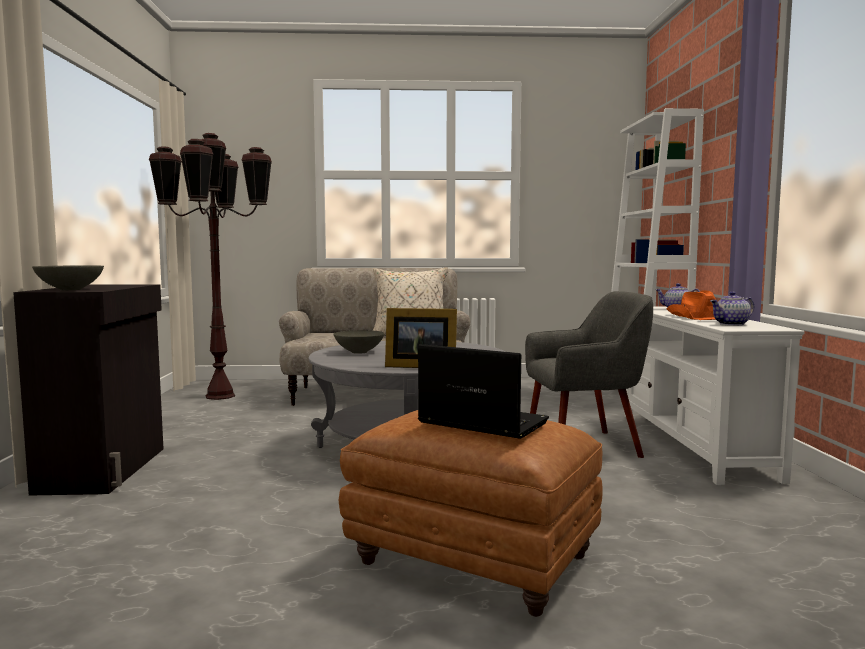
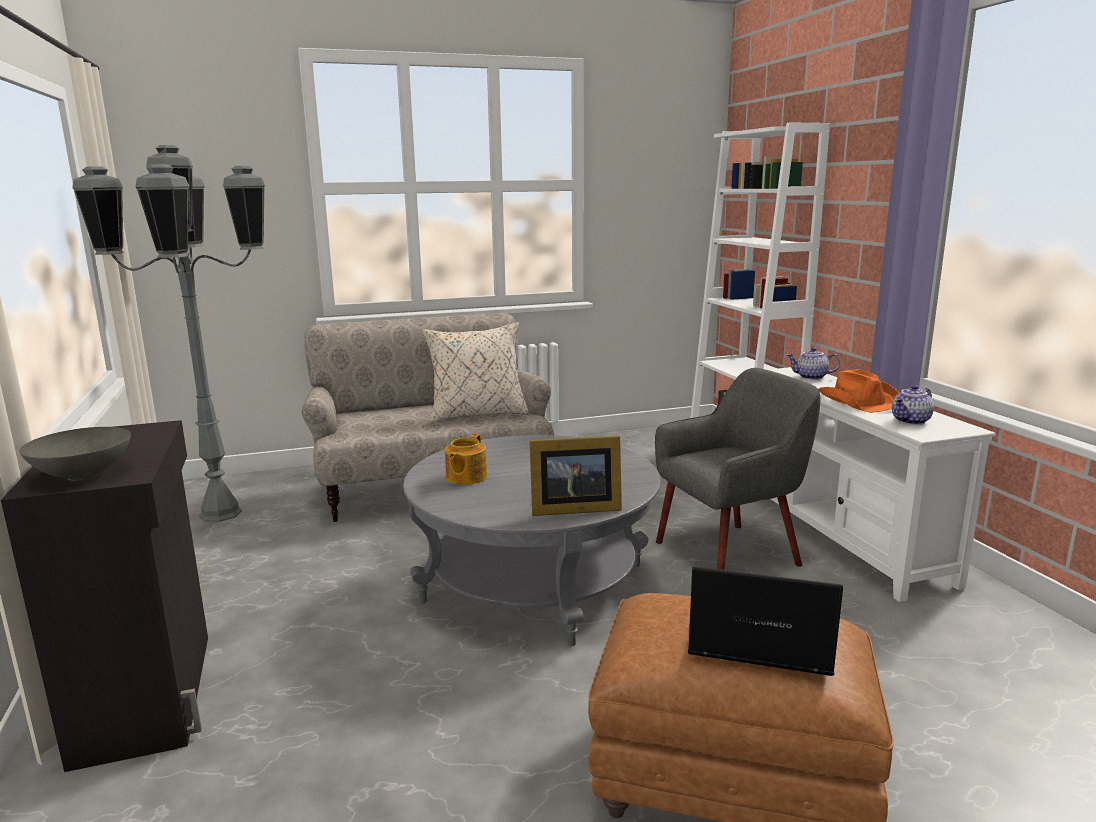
camera: 15 degrees left, 10 degrees up
brown floor lamp [149,133,272,400] -> grey floor lamp [72,145,265,522]
grey bowl [333,330,384,354] -> teapot [445,434,487,485]

